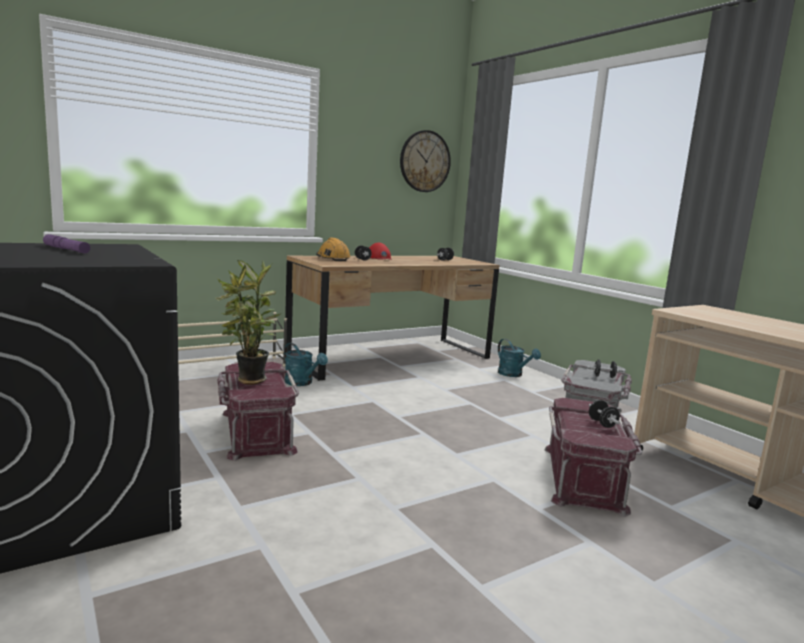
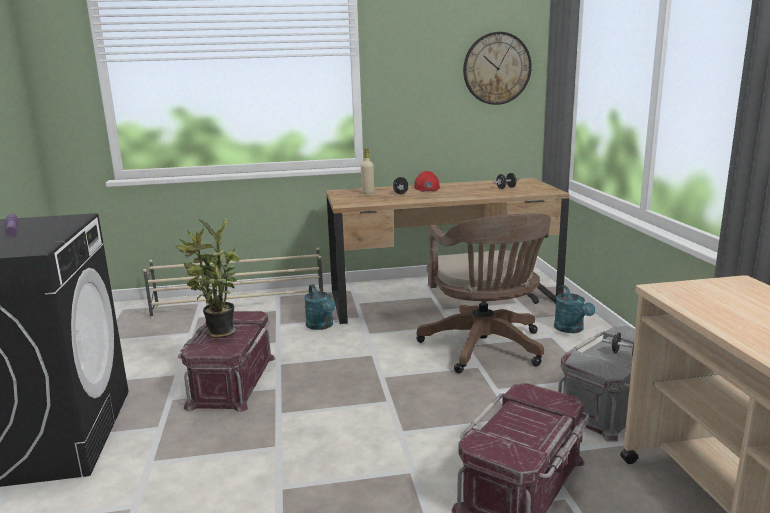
camera: 25 degrees right, 5 degrees up
orange hard hat [316,238,350,261] -> beige bottle [361,148,374,194]
black dumbbell [589,400,620,428] -> none
none -> brown office chair [416,213,551,373]

